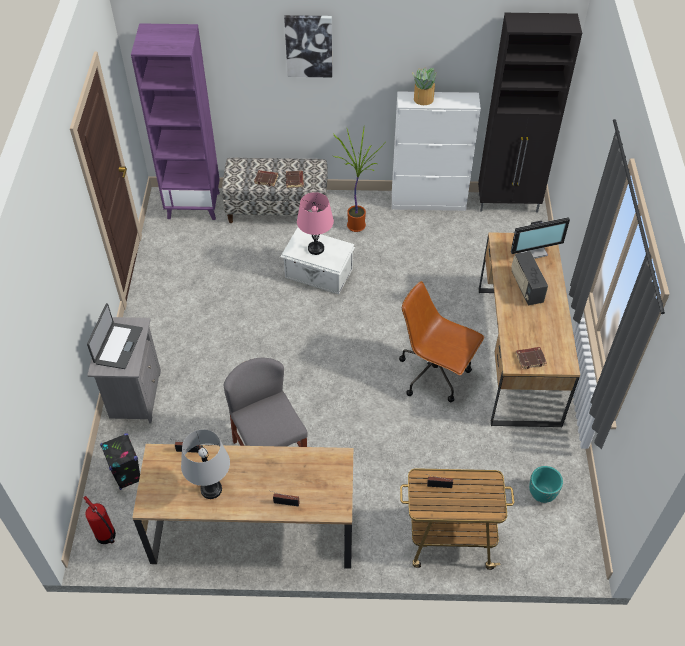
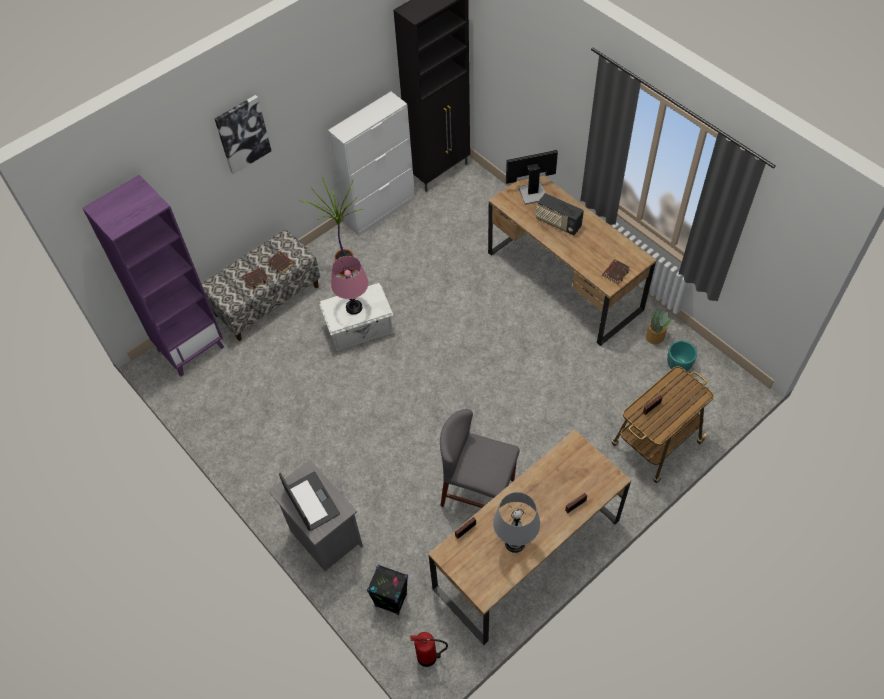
camera: 40 degrees left, 5 degrees up
brown office chair [399,281,484,402] -> none
potted plant [412,67,437,105] -> potted plant moved to [646,309,670,344]
monitor [511,217,570,259] -> monitor turned 135 degrees counterclockwise [506,150,558,205]

